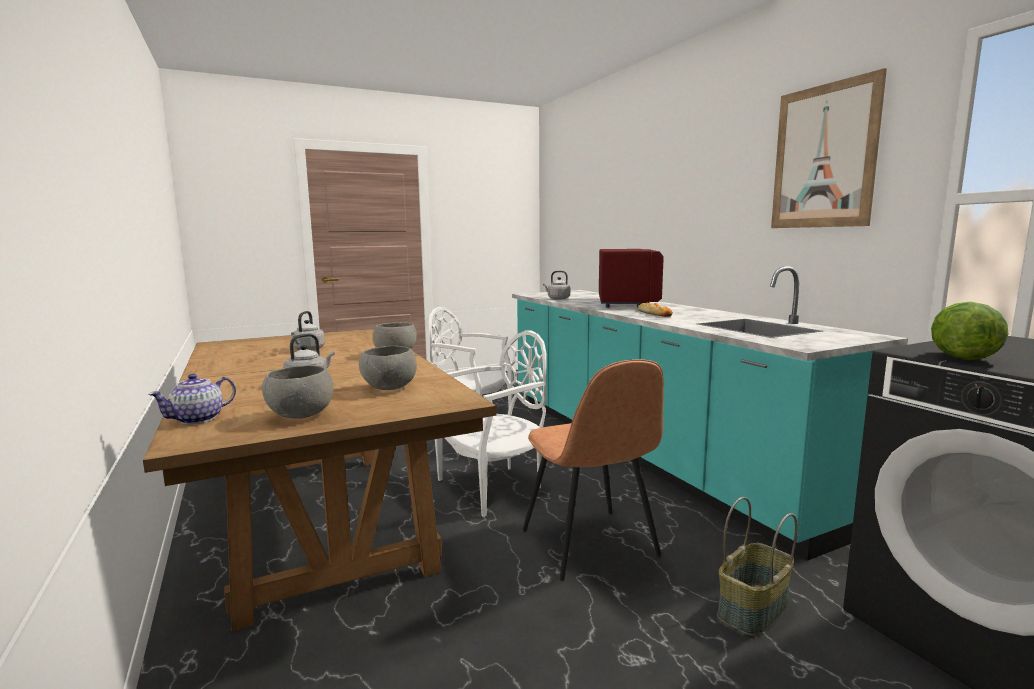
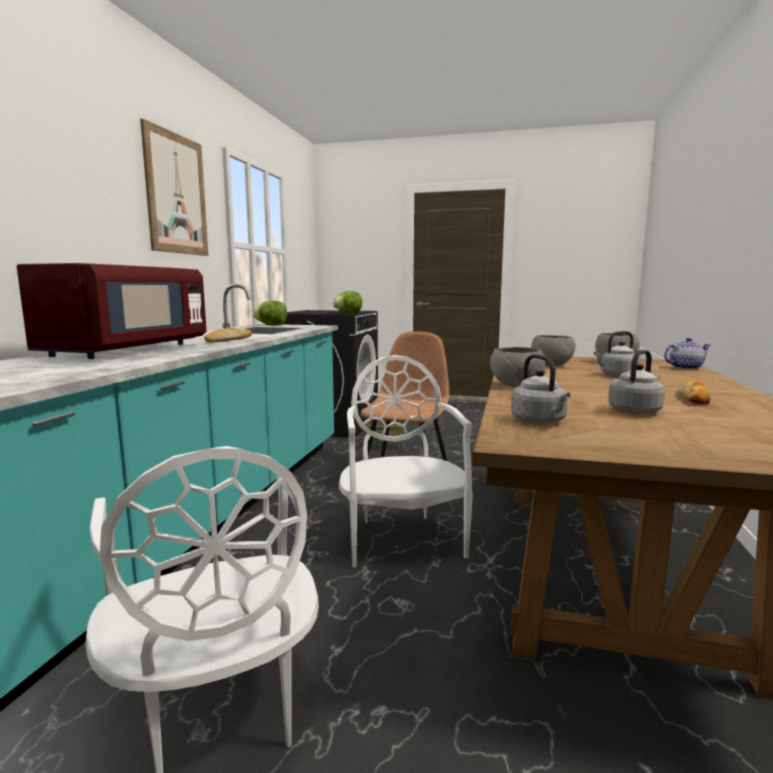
camera: 140 degrees left, 0 degrees up
white chair [435,330,546,517] -> white chair turned 75 degrees clockwise [339,355,473,567]
grey kettle [543,271,570,300] -> grey kettle moved to [511,354,570,424]
red microwave [599,249,664,308] -> red microwave turned 150 degrees clockwise [17,263,206,359]
none -> lettuce [253,301,287,326]
none -> bread [679,378,711,405]

